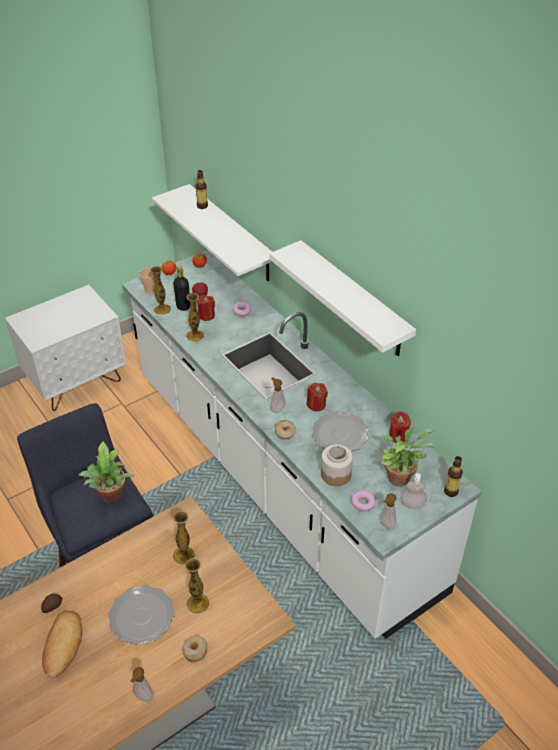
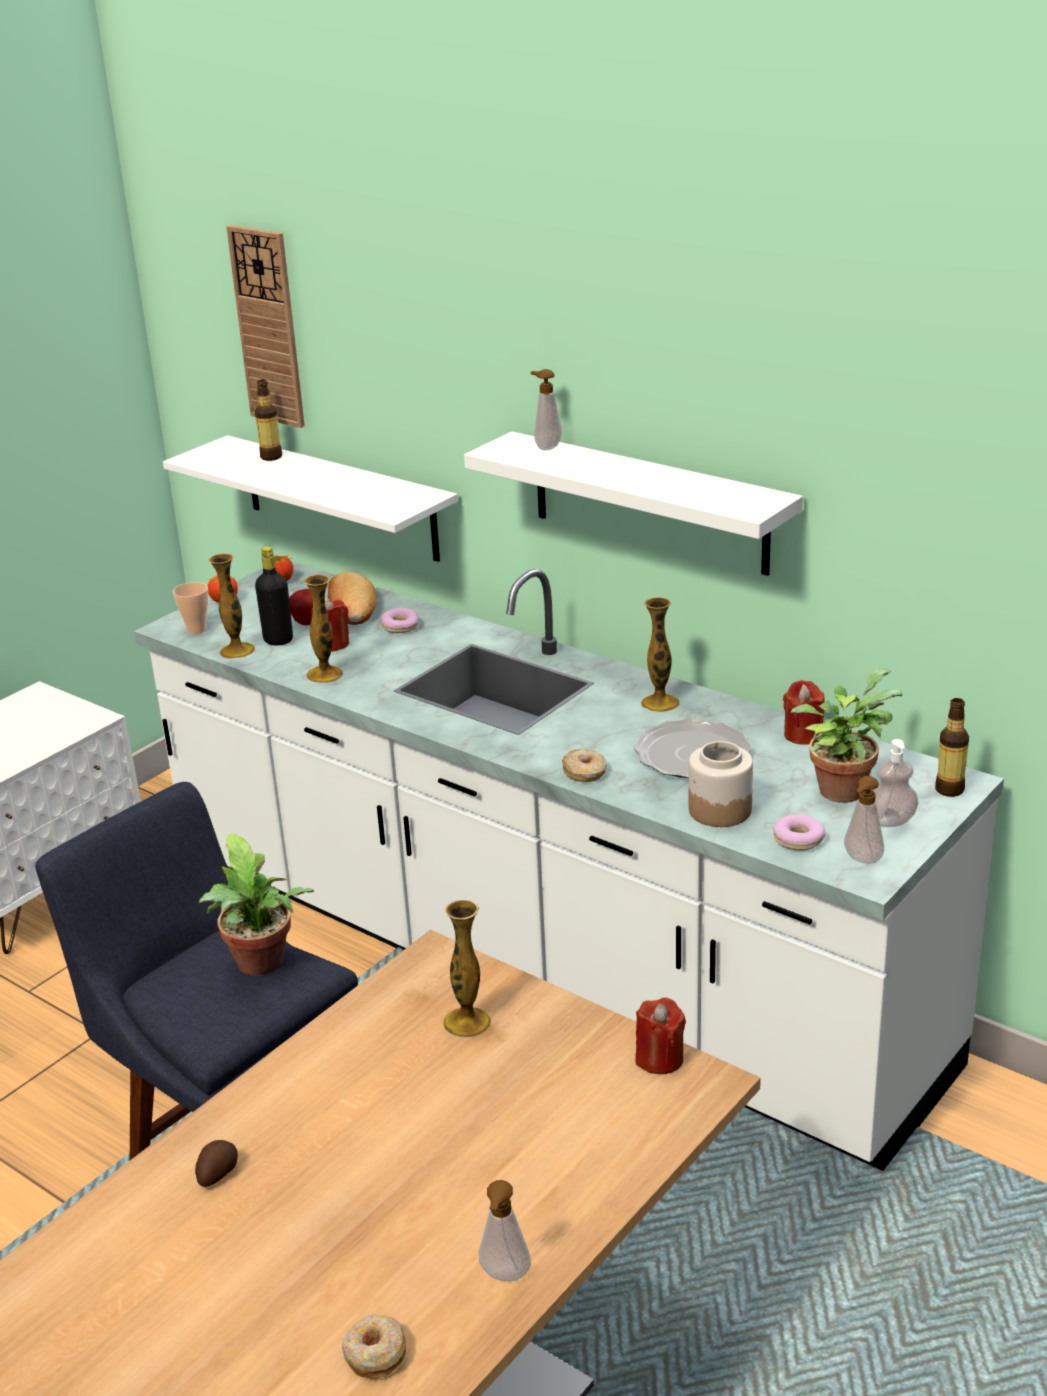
camera: 15 degrees left, 15 degrees down
bread [42,611,82,678] -> bread moved to [328,572,377,625]
plate [108,585,175,645] -> none
donut [182,635,207,663] -> donut moved to [342,1315,406,1379]
vase [185,558,209,614] -> vase moved to [641,597,680,712]
soap dispenser [270,377,286,413] -> soap dispenser moved to [530,369,562,450]
red candle [307,383,328,411] -> red candle moved to [635,997,686,1074]
none -> wall clock [226,225,305,428]

